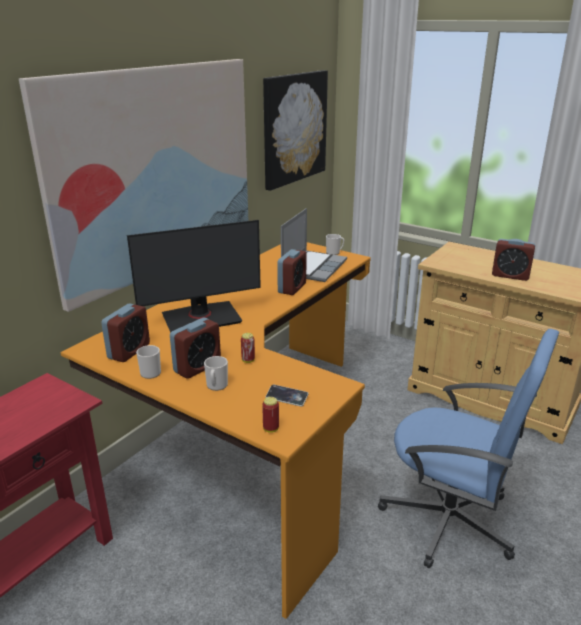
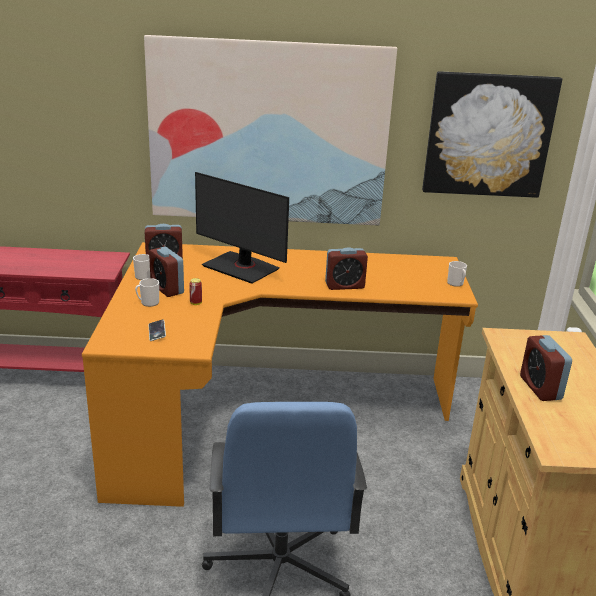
camera: 55 degrees right, 0 degrees up
alarm clock [170,318,221,379] -> alarm clock turned 45 degrees clockwise [149,247,184,297]
can [262,397,279,433] -> none
laptop [281,208,347,282] -> none

